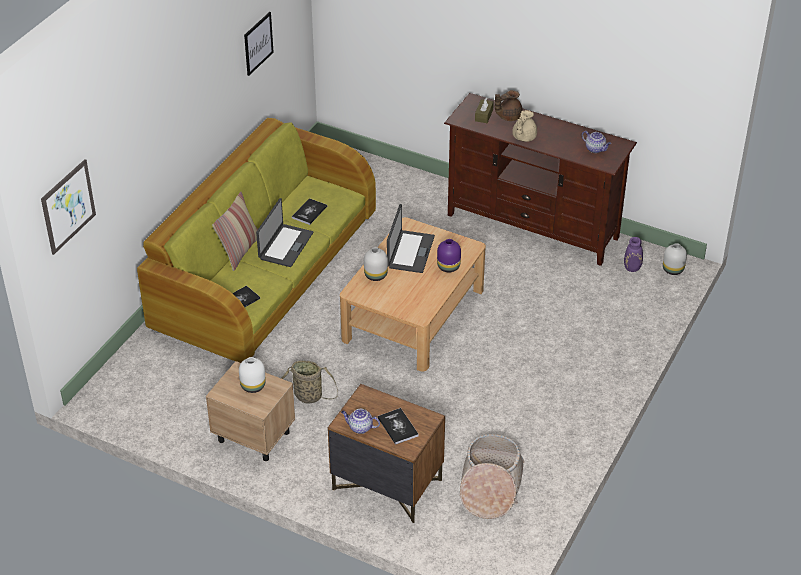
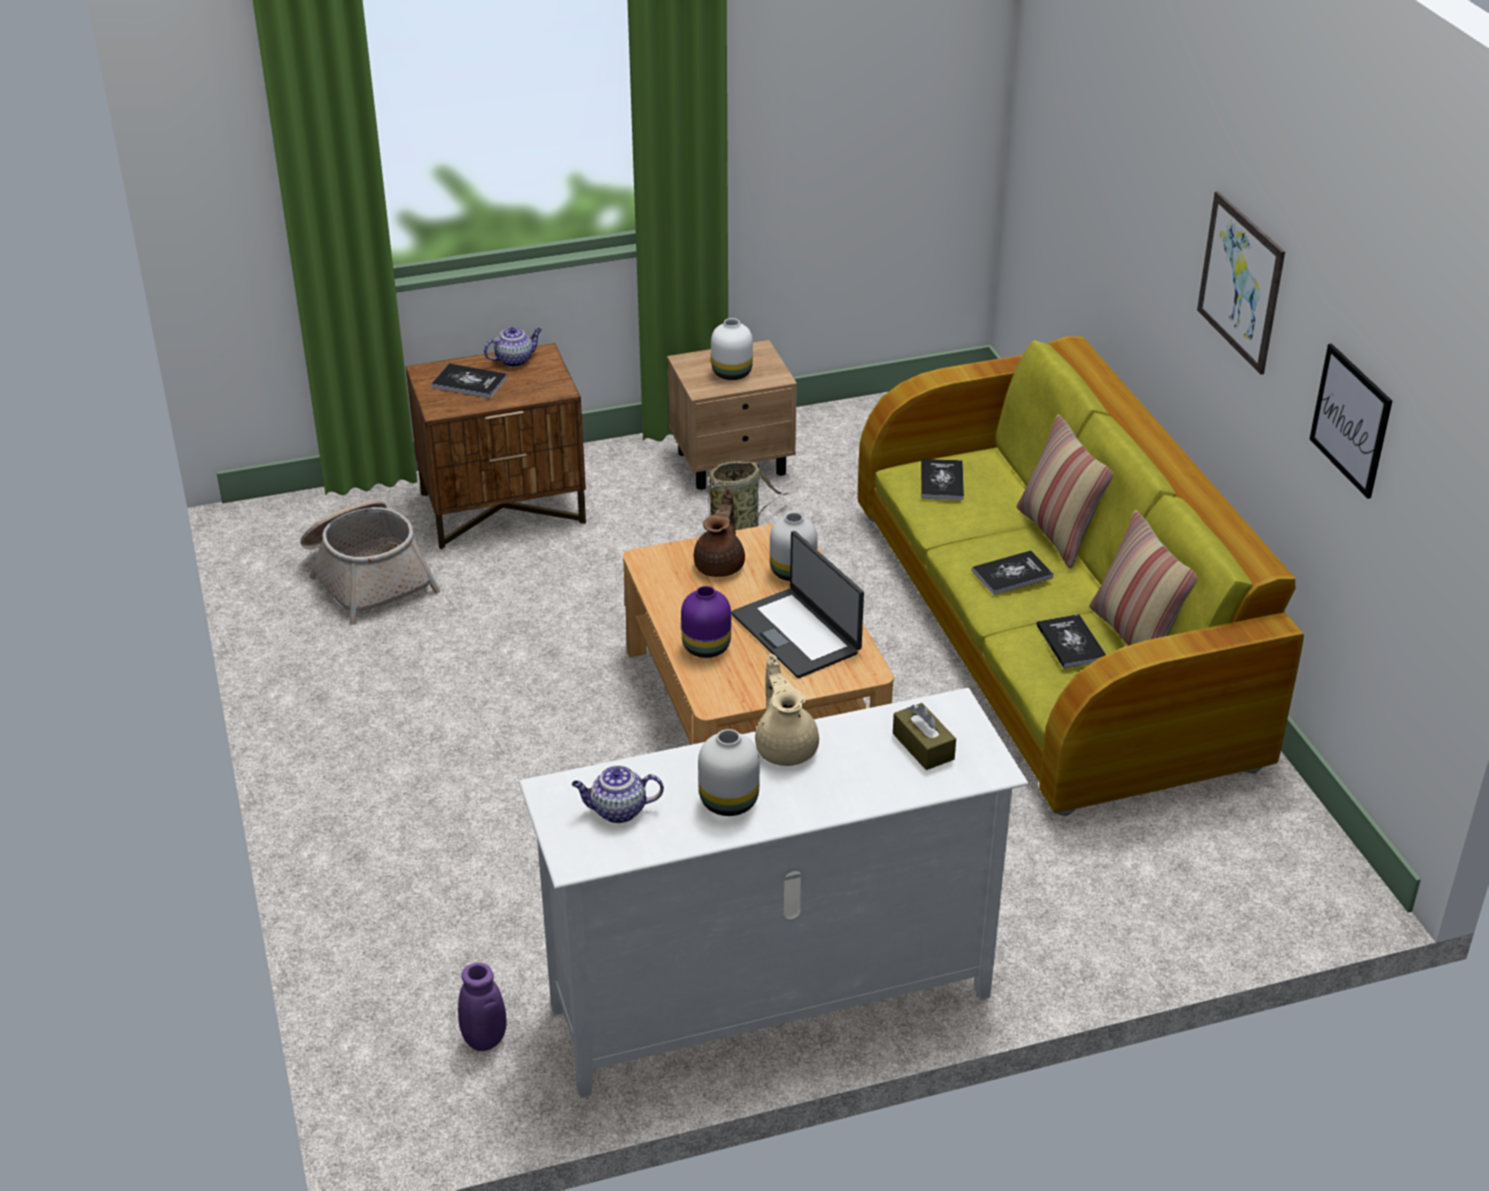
camera: 135 degrees right, 5 degrees down
picture [41,159,96,255] -> picture moved to [1197,191,1285,375]
laptop [256,198,313,267] -> book [972,551,1053,595]
brown tv stand [444,93,637,266] -> white tv stand [518,688,1029,1098]
brown teapot [495,90,523,121] -> brown teapot moved to [694,488,745,577]
white vase [663,243,687,275] -> white vase moved to [698,729,760,816]
none -> pillow [1089,510,1197,646]

